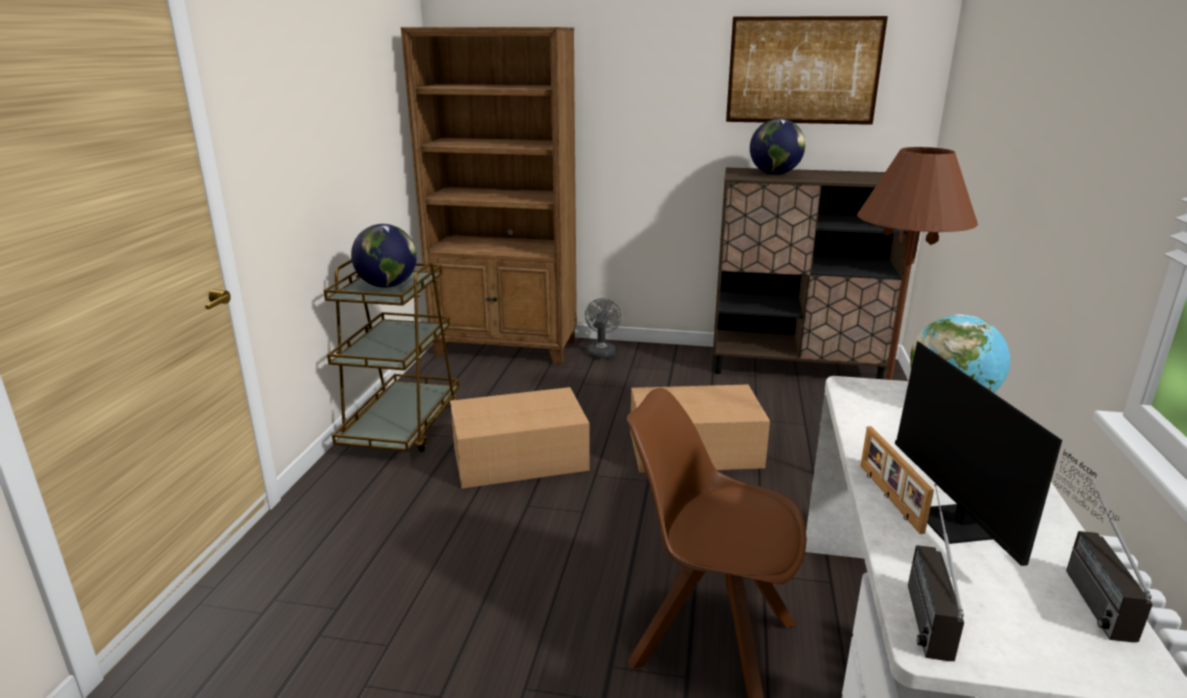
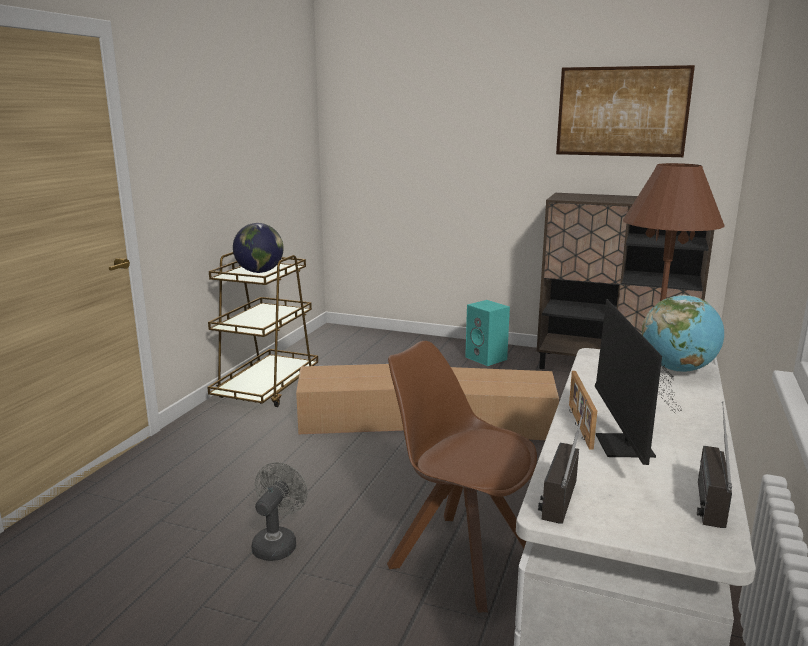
camera: 10 degrees right, 5 degrees down
brown bookcase [401,27,577,365] -> none
grey fan [585,298,622,359] -> grey fan moved to [251,462,308,561]
globe [750,119,805,175] -> none
none -> turquoise speaker [465,300,510,366]

